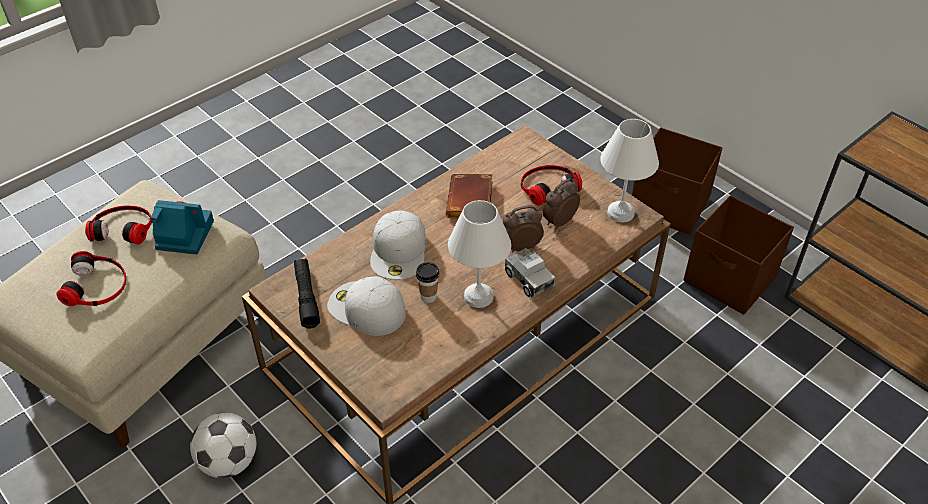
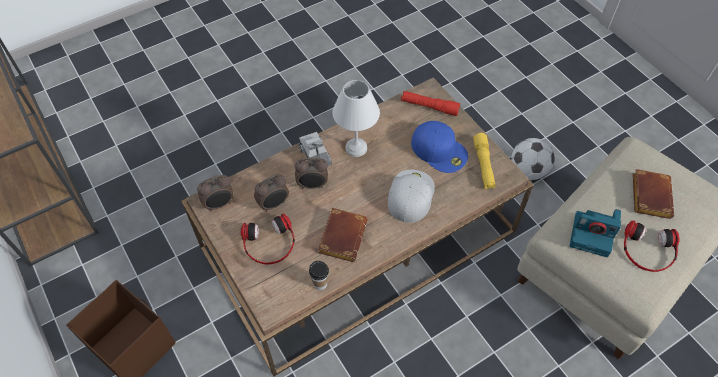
camera: 170 degrees left, 10 degrees up
headphones [57,251,126,306] -> brown book [633,169,674,219]
black flashlight [294,258,320,329] -> yellow flashlight [473,133,496,189]
white cap [327,276,406,336] -> blue cap [411,121,468,173]
cup [416,262,439,303] -> cup moved to [309,261,329,290]
white table lamp [600,119,659,223] -> alarm clock [197,175,234,212]
brown storage box [684,196,794,315] -> none
none -> red flashlight [401,91,460,116]

